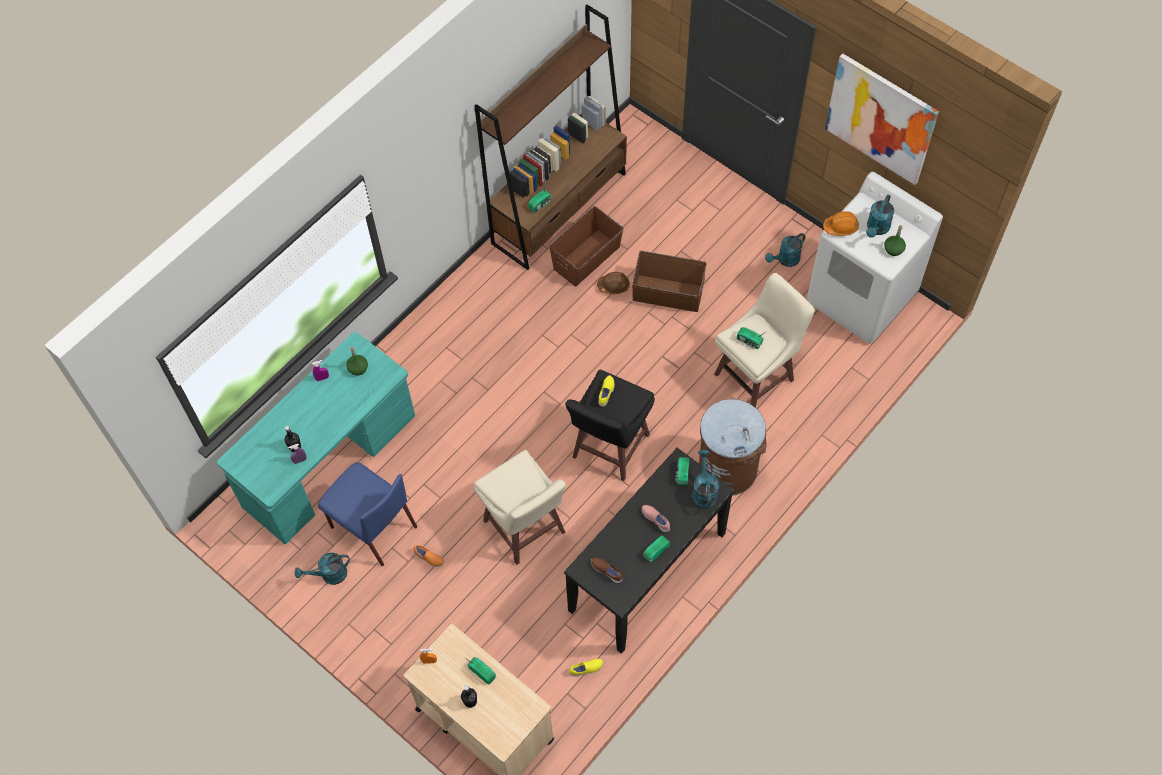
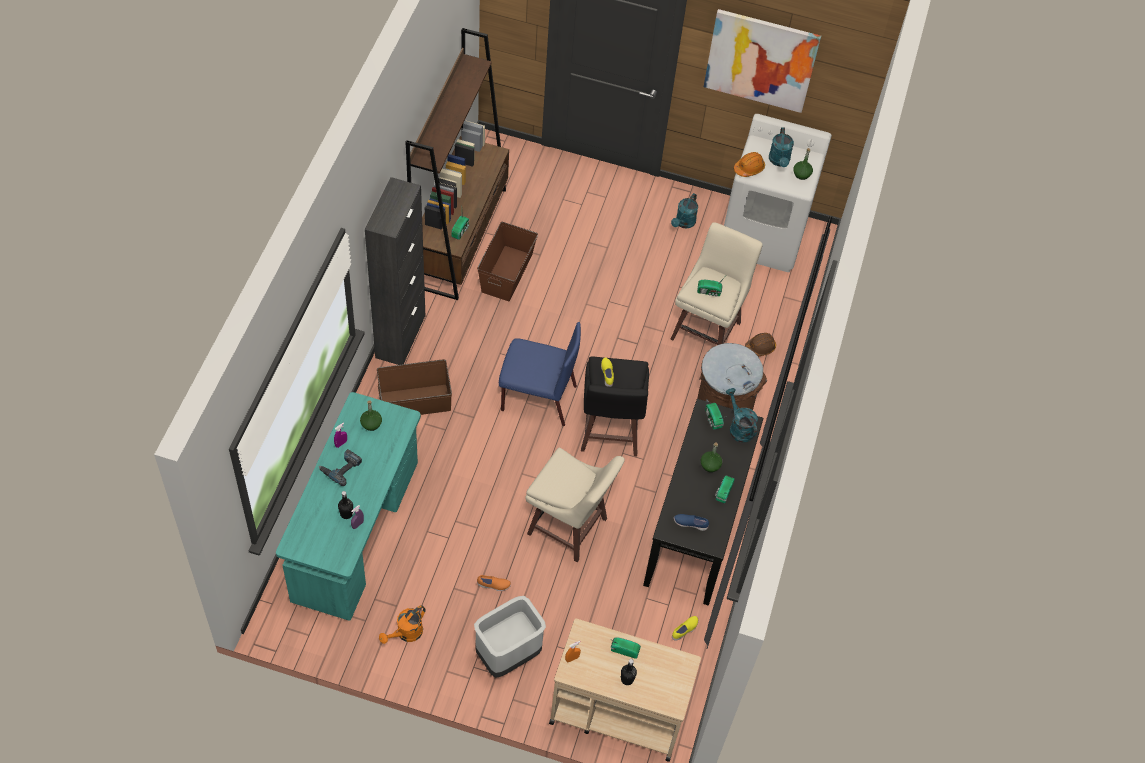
camera: 30 degrees left, 5 degrees down
turquoise watering can [295,553,350,585] -> orange watering can [379,605,426,644]
blue chair [318,462,417,566] -> blue chair moved to [499,322,581,426]
brown shoe [591,558,622,583] -> blue shoe [674,514,709,531]
brown hard hat [597,272,630,294] -> brown hard hat moved to [745,333,776,356]
brown storage box [632,251,707,312] -> brown storage box moved to [377,359,452,415]
pink shoe [642,505,670,532] -> green bottle [701,442,722,472]
none -> power drill [319,449,362,486]
none -> black cabinet [365,177,425,365]
none -> grey trash can [474,596,546,678]

